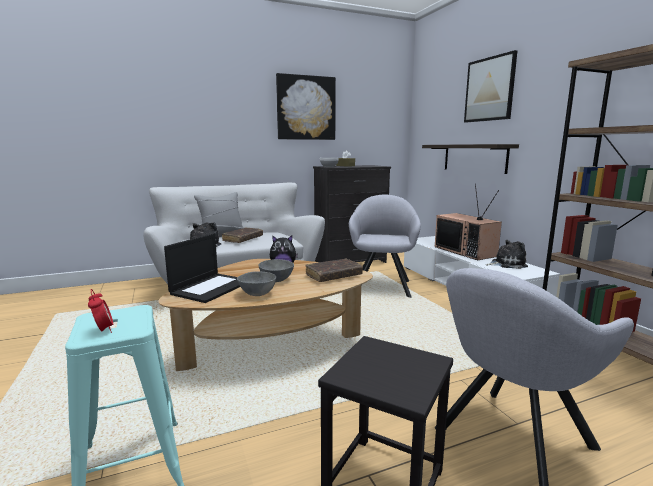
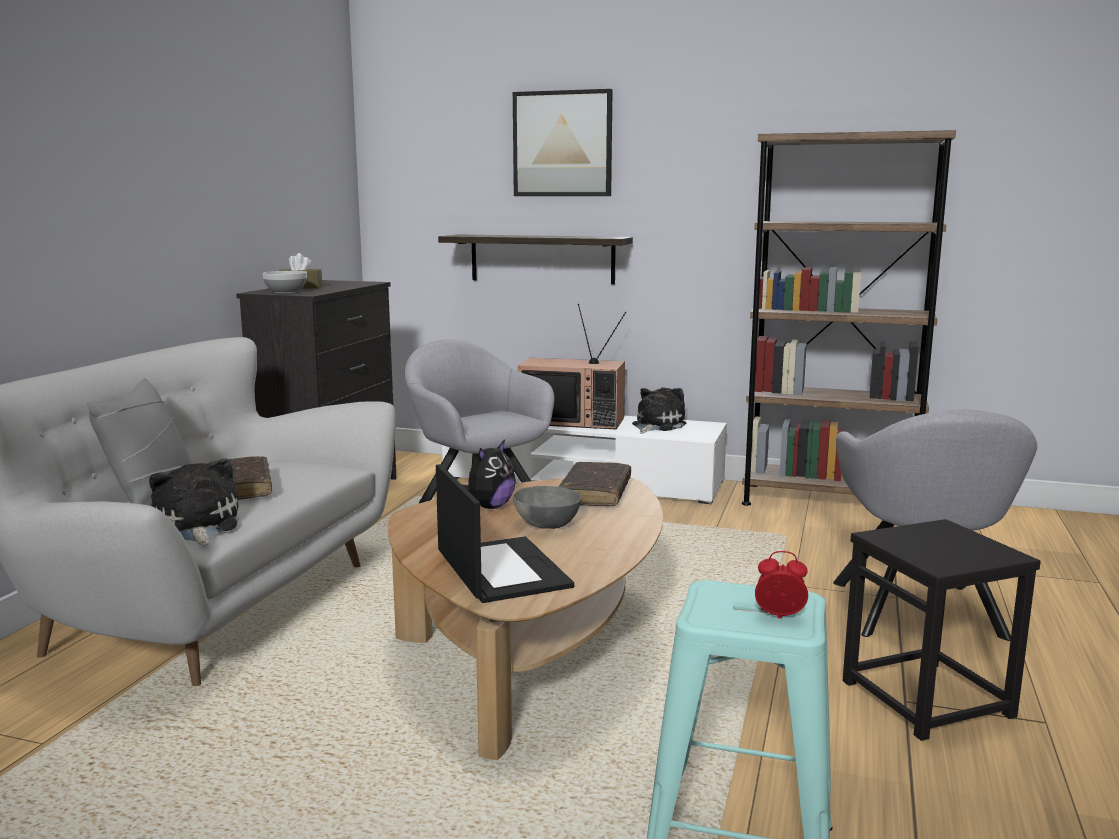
camera: 50 degrees left, 0 degrees up
grey bowl [237,271,276,296] -> none
picture [276,73,336,140] -> none

